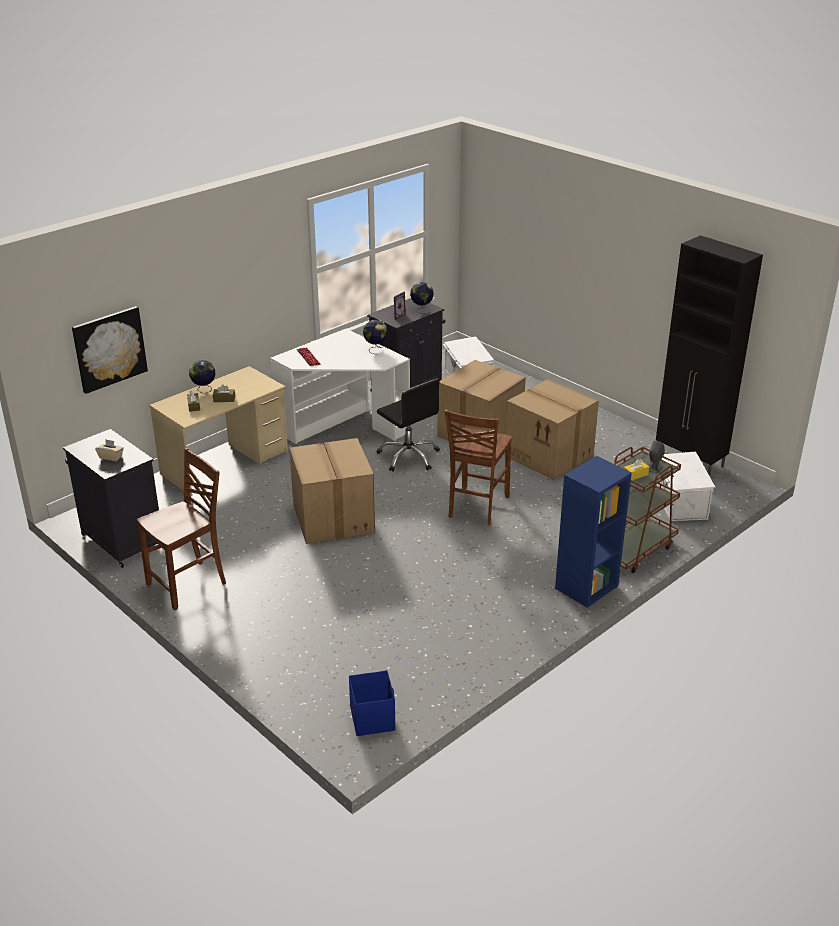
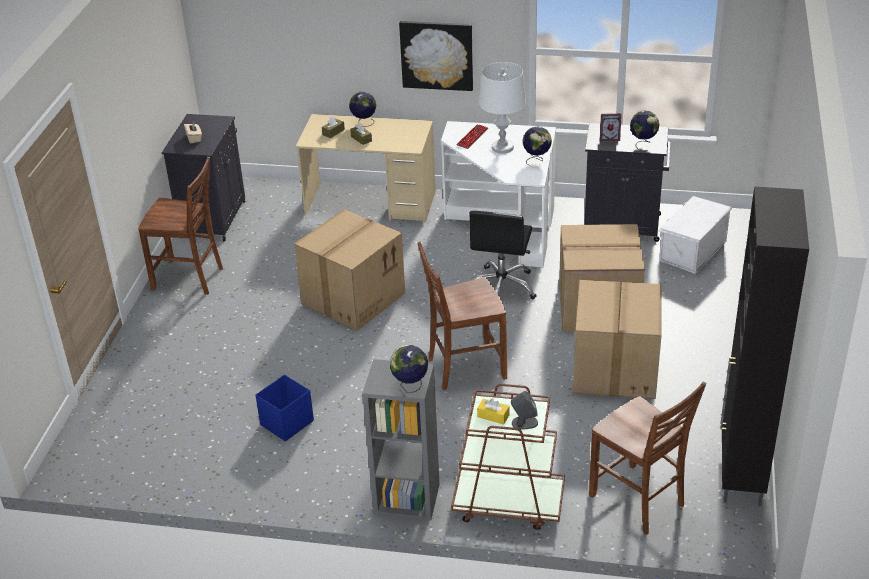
camera: 55 degrees right, 5 degrees up
picture [72,306,148,394] -> picture moved to [399,21,473,91]
blue storage box [349,670,395,736] -> blue storage box moved to [256,375,314,441]
blue bookcase [555,456,632,608] -> grey bookcase [362,359,440,521]
white storage box [656,452,715,521] -> brown chair [589,381,707,535]
none -> globe [390,345,428,393]
none -> white table lamp [479,62,526,154]

